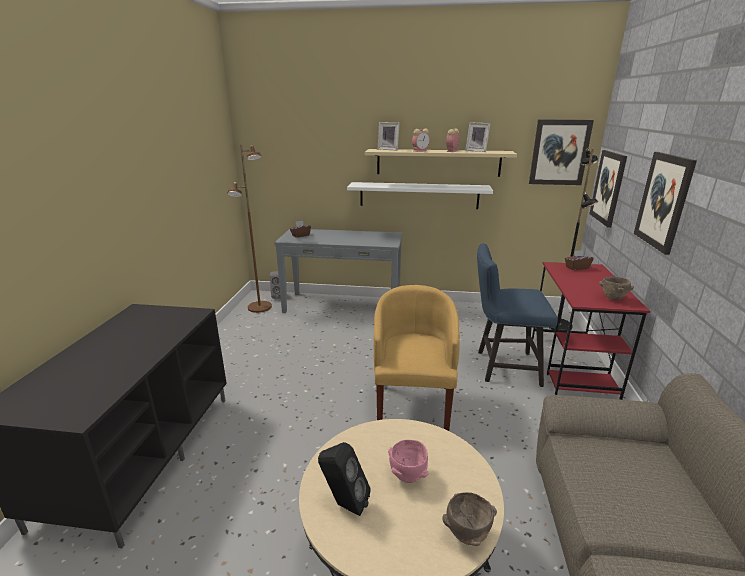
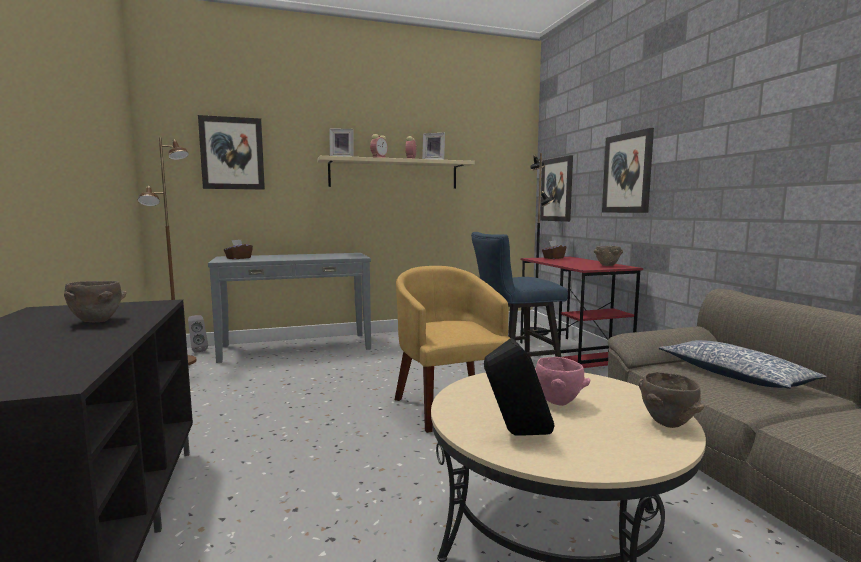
camera: 25 degrees left, 15 degrees down
white shelf [347,182,493,209] -> none
picture [529,120,594,185] -> picture moved to [198,115,265,190]
none -> brown bowl [64,281,126,322]
none -> pillow [659,340,827,389]

